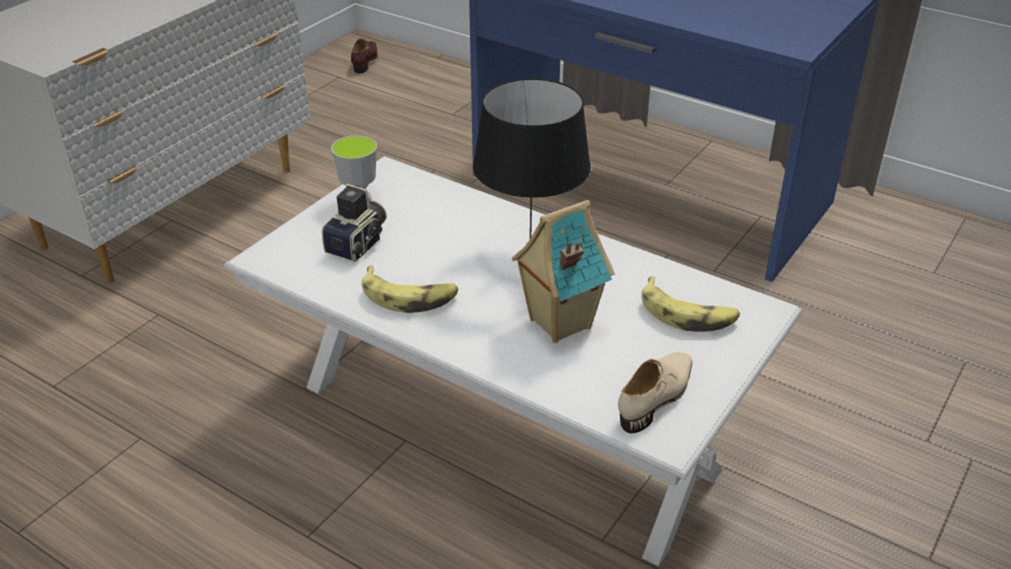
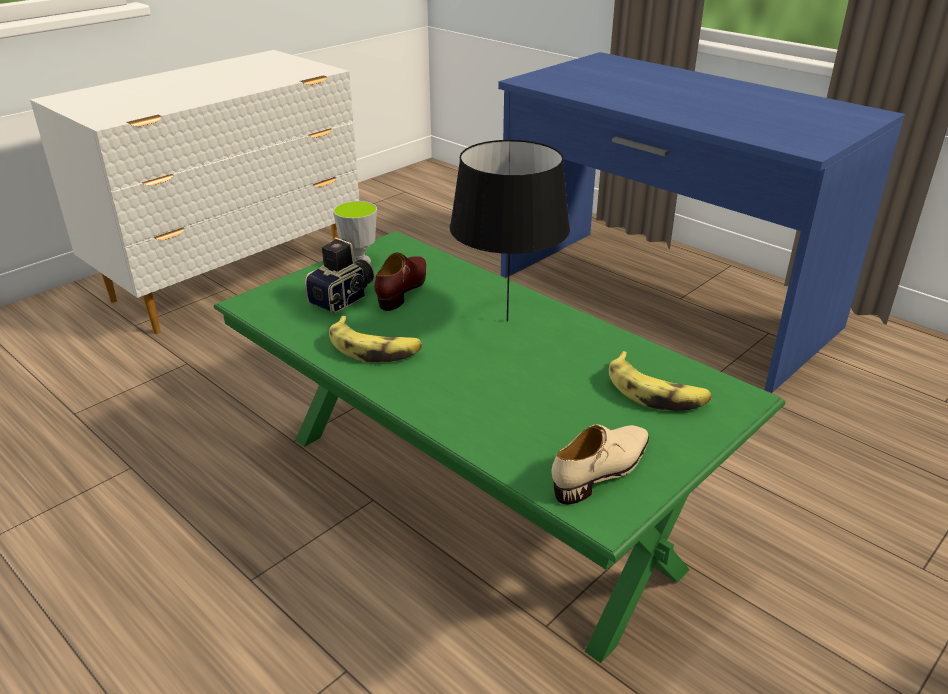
camera: 10 degrees right, 5 degrees down
white coffee table [224,156,803,567] -> green coffee table [214,231,785,663]
brown shoe [351,39,377,73] -> brown shoe moved to [374,253,426,311]
toy house [512,200,615,343] -> none

